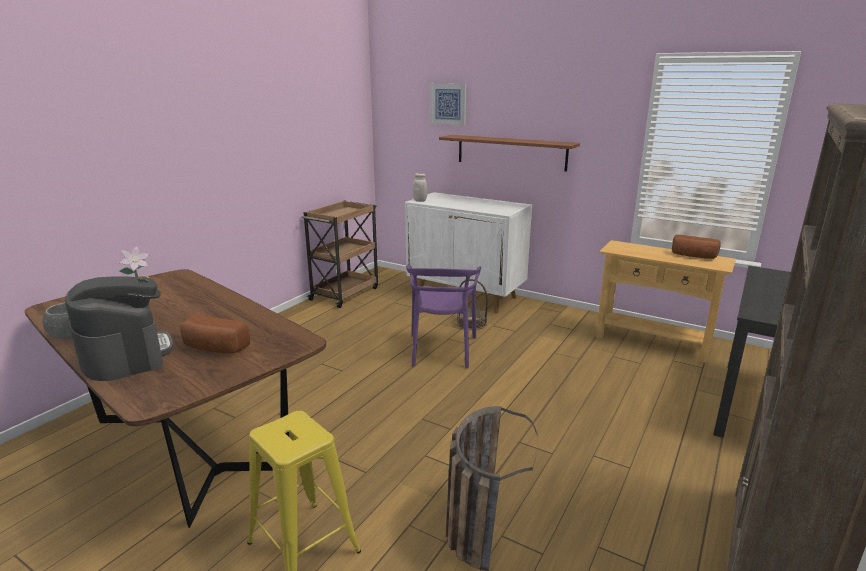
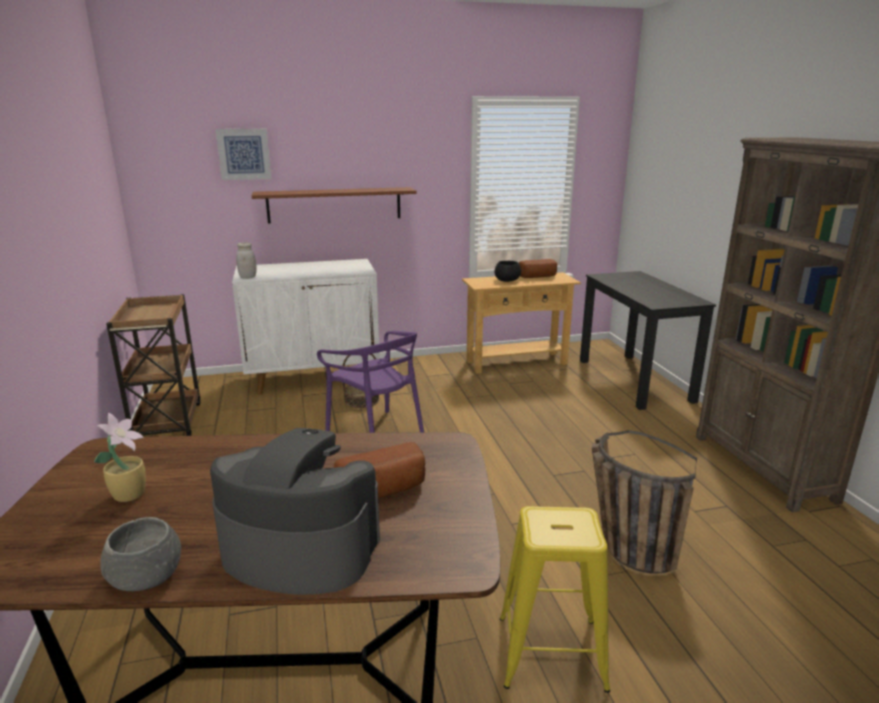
camera: 45 degrees left, 0 degrees up
none -> black bowl [495,261,521,282]

